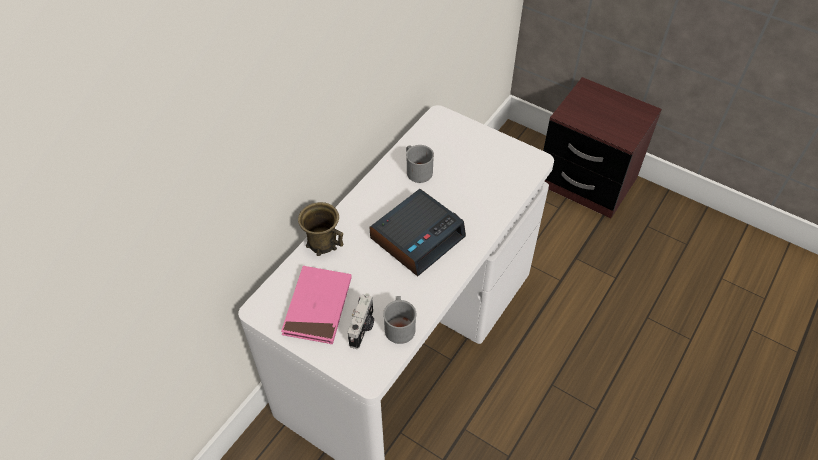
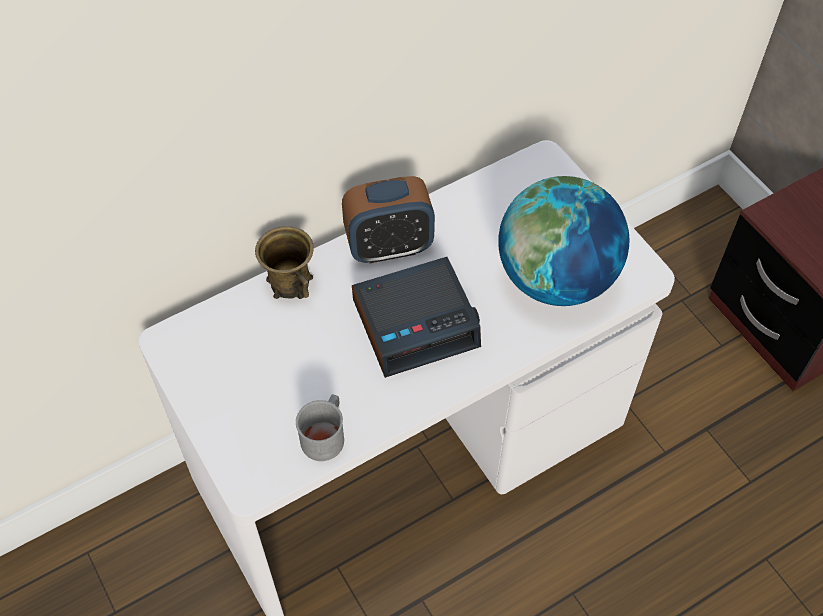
camera: 25 degrees right, 5 degrees up
pink book [281,266,352,344] -> none
camera [348,293,374,349] -> none
grey mug [406,145,434,183] -> none
none -> alarm clock [342,176,435,263]
none -> globe [498,176,629,306]

